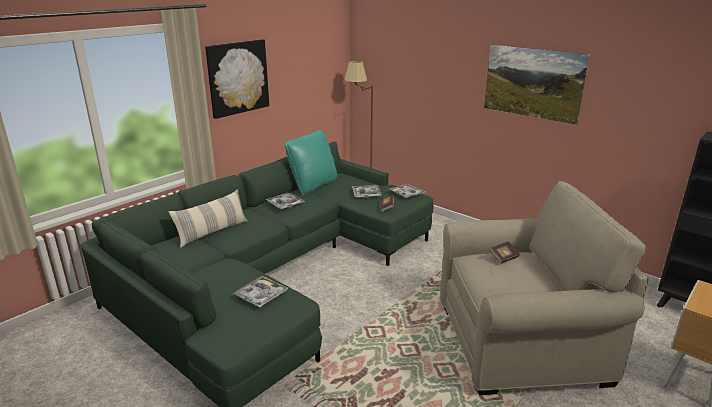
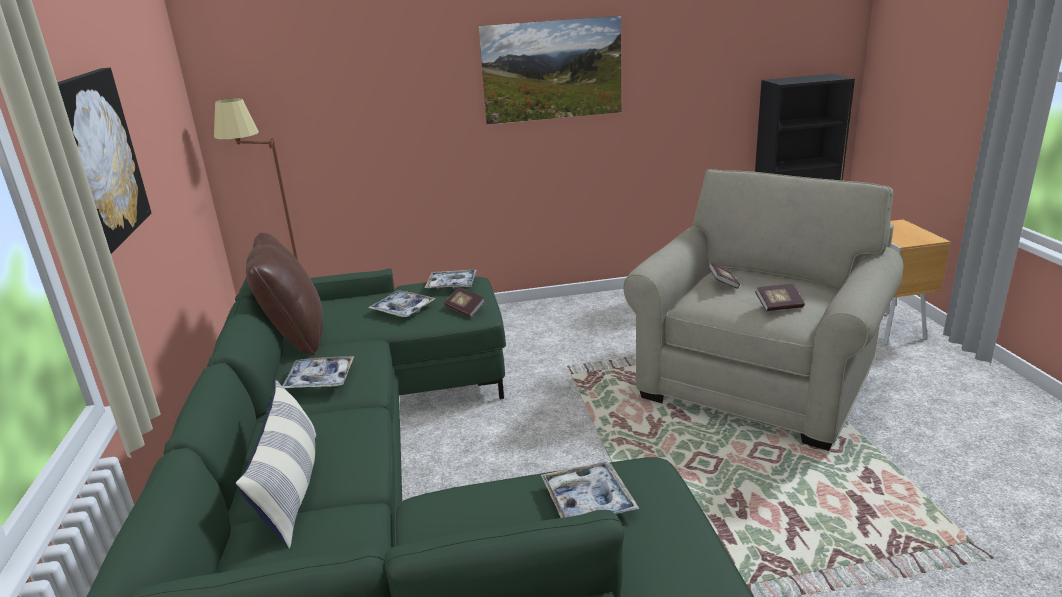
camera: 50 degrees left, 0 degrees up
turquoise pillow [285,130,337,195] -> brown pillow [246,232,323,355]
none -> book [755,284,805,311]

